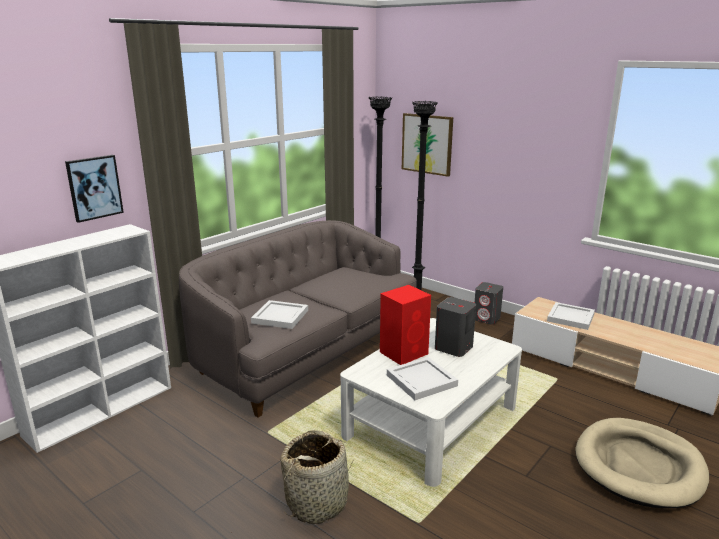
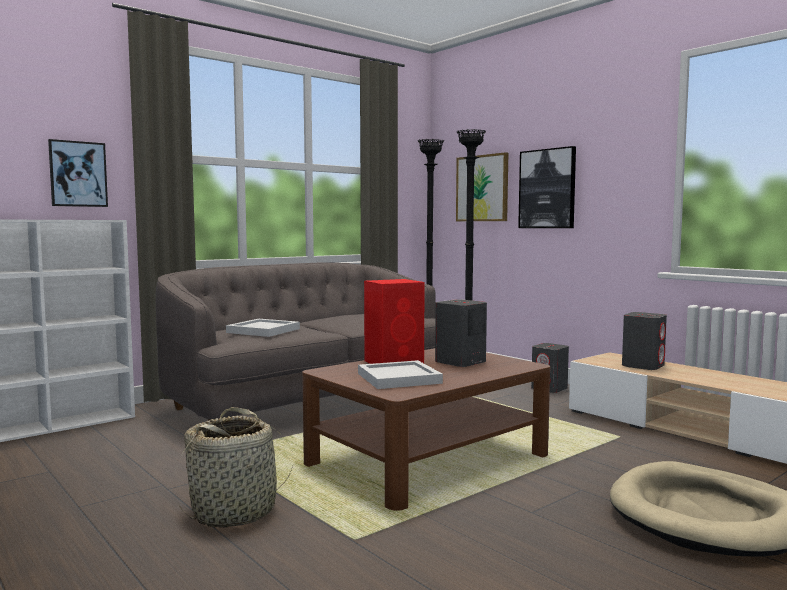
camera: 10 degrees right, 15 degrees down
white coffee table [340,318,522,487] -> brown coffee table [302,348,551,511]
white tray [547,302,595,330] -> grey speaker [622,312,667,370]
none -> picture [518,146,576,228]

